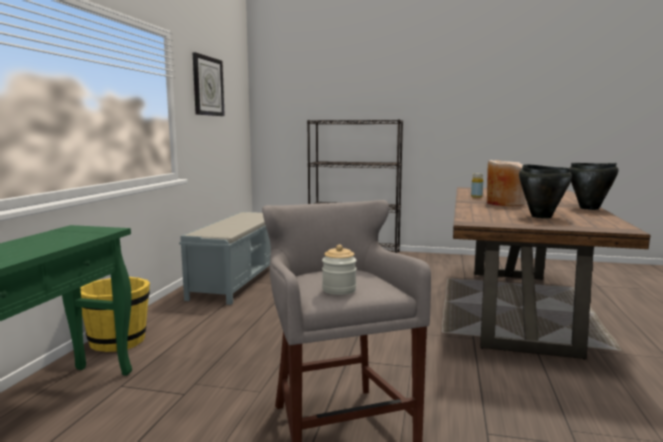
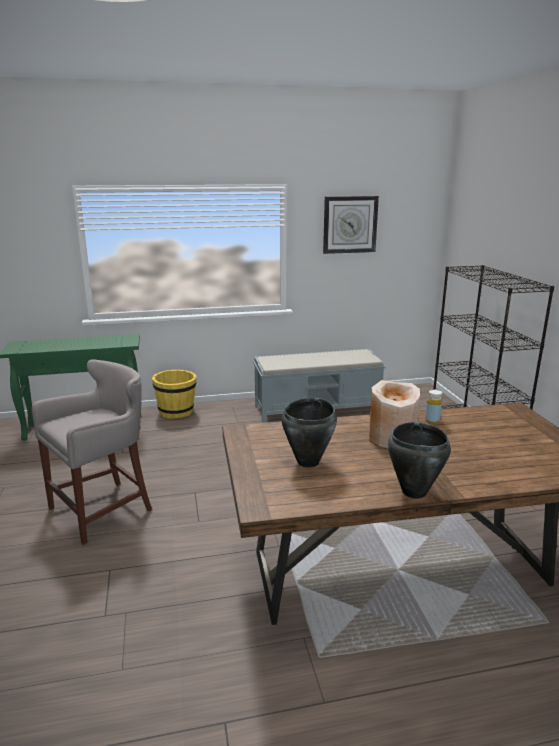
camera: 65 degrees right, 10 degrees up
jar [322,245,357,295] -> none

